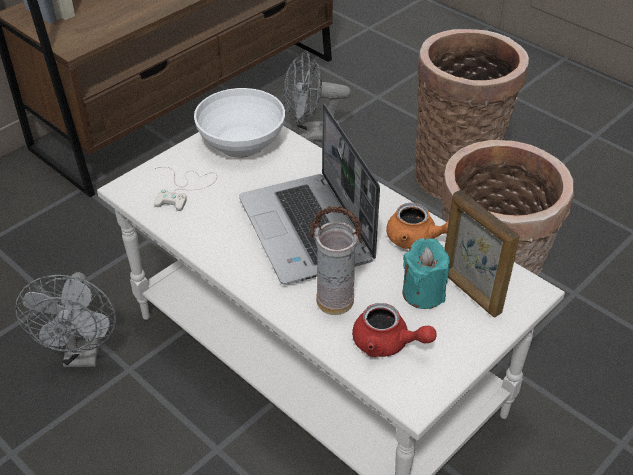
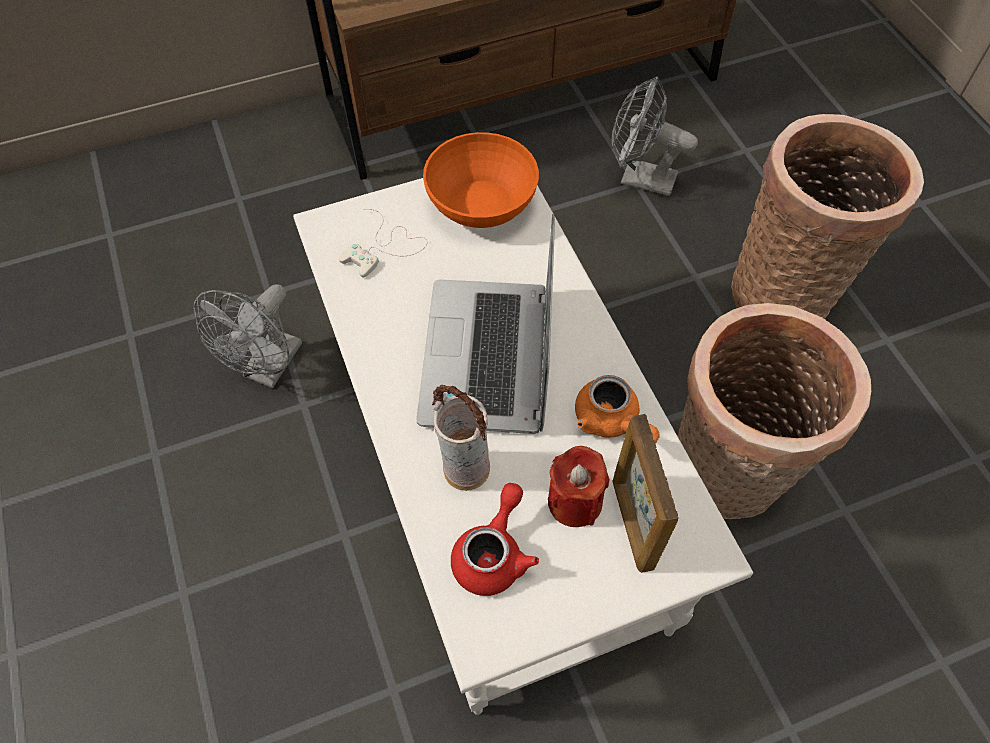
camera: 25 degrees right, 15 degrees up
white bowl [194,88,285,157] -> orange bowl [423,132,539,228]
red teapot [352,303,437,357] -> red teapot turned 120 degrees counterclockwise [451,483,539,596]
turquoise candle [402,238,450,309] -> red candle [548,446,610,527]

